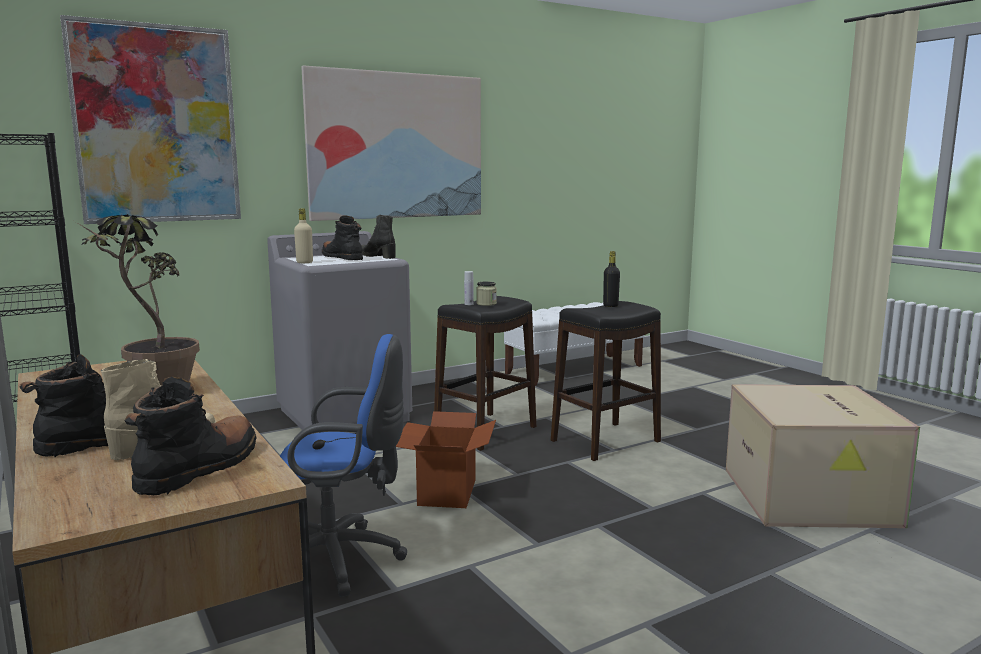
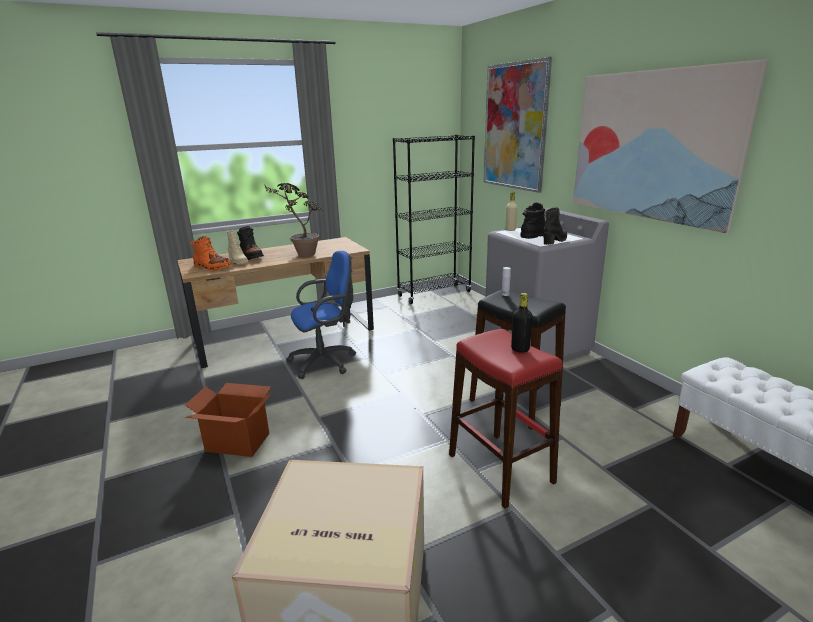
camera: 95 degrees right, 10 degrees up
black boot [125,377,257,495] -> orange boot [189,236,232,271]
blue office chair [280,334,407,597] -> blue office chair turned 120 degrees counterclockwise [286,251,356,379]
cardboard box [396,411,496,508] -> cardboard box moved to [185,383,273,457]
jar [476,281,497,306] -> none
black stool [551,301,661,461] -> red stool [449,329,563,509]

